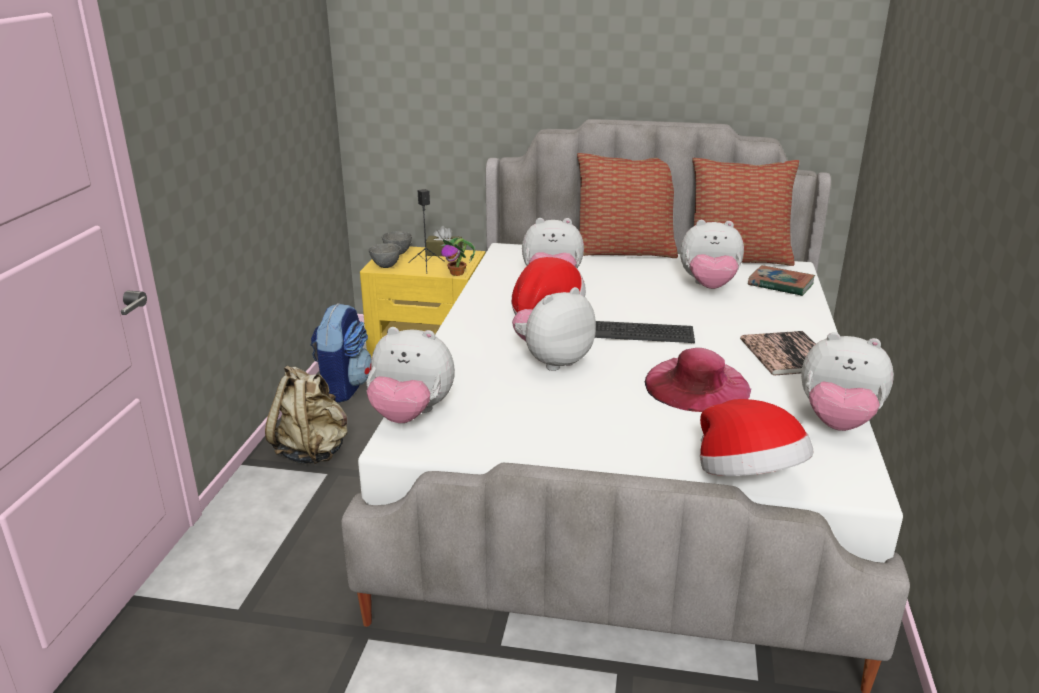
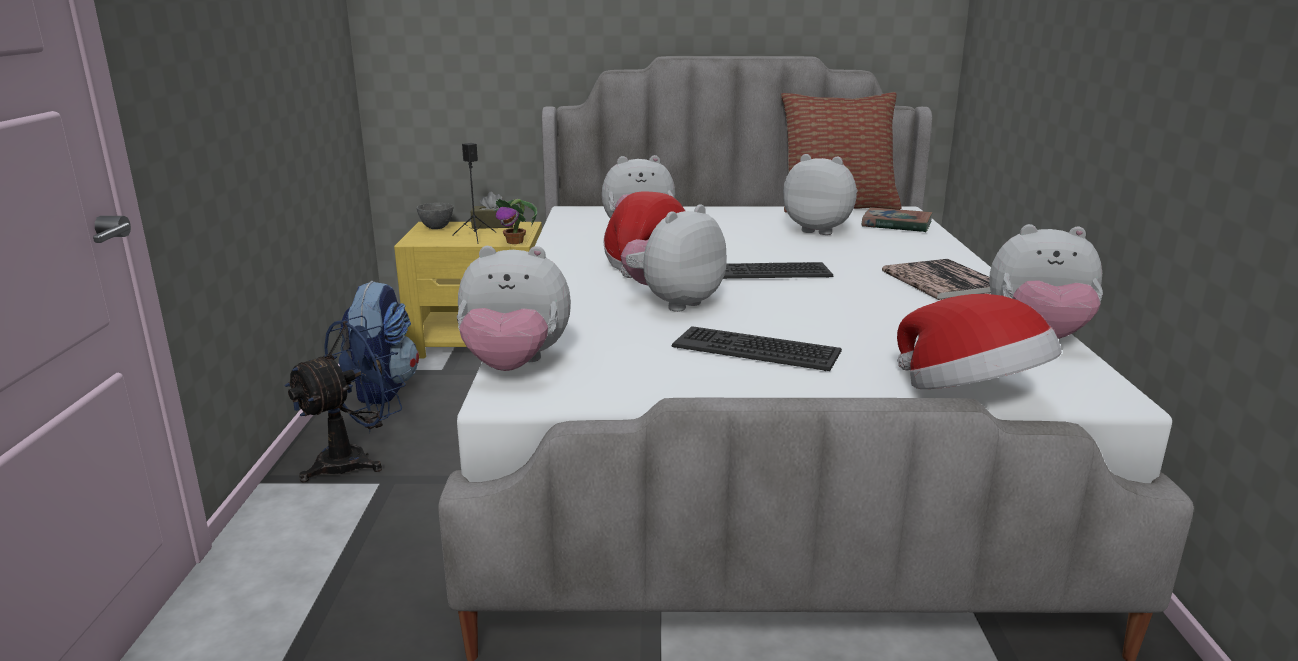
camera: 10 degrees left, 5 degrees down
beige backpack [265,365,347,464] -> blue fan [285,315,406,483]
grey bowl [369,243,401,268] -> none
pillow [577,153,678,258] -> none
pink hat [645,348,751,412] -> none
plush toy [680,220,744,289] -> plush toy turned 150 degrees counterclockwise [783,154,858,235]
none -> keyboard [672,326,842,371]

